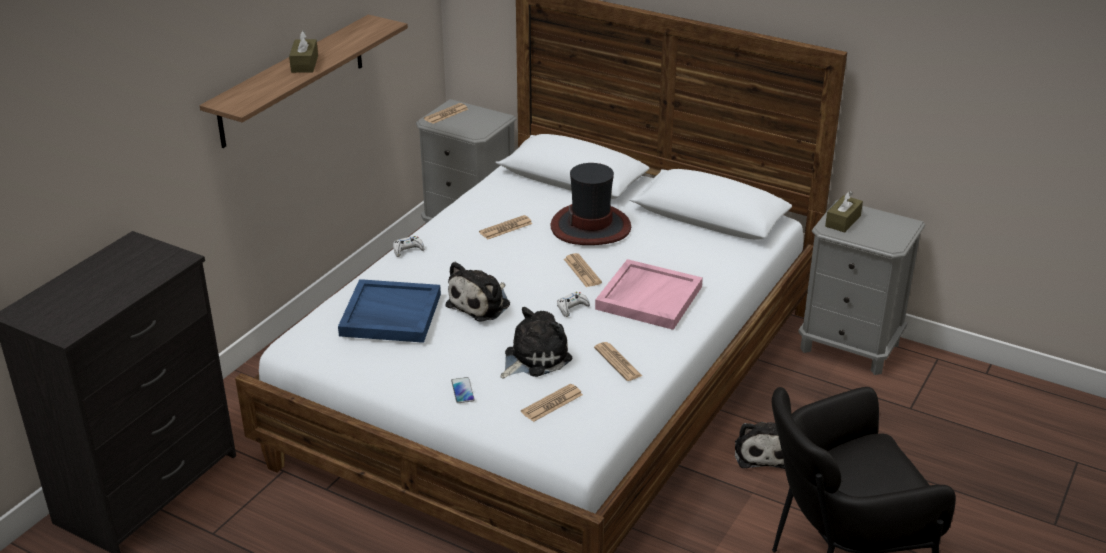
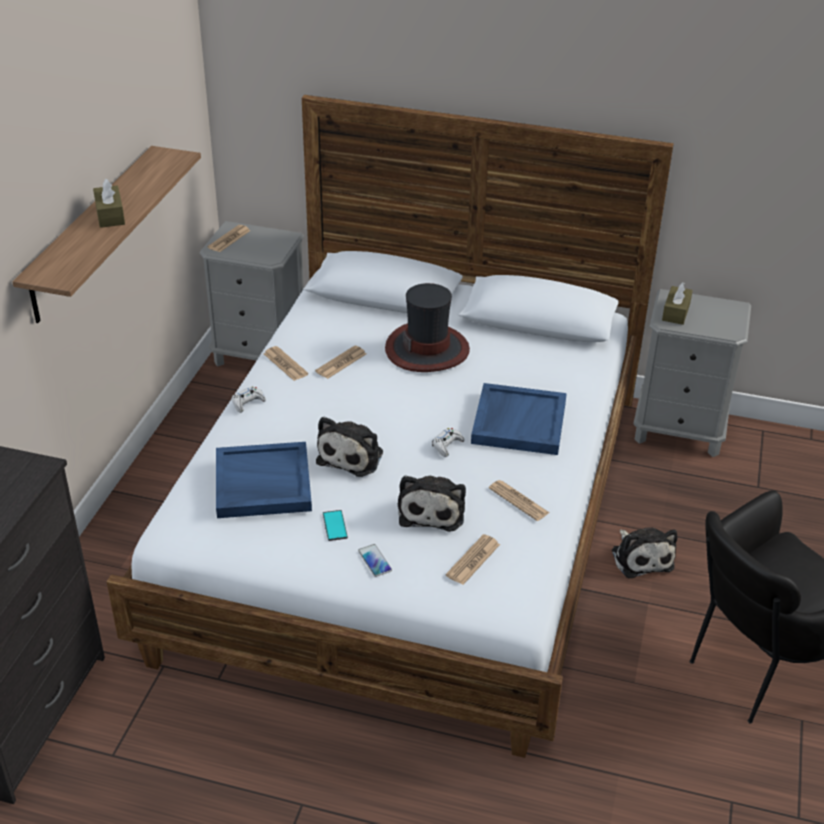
camera: 15 degrees left, 5 degrees up
plush toy [500,307,572,378] -> plush toy turned 150 degrees clockwise [398,475,466,532]
newspaper [564,253,602,287] -> newspaper moved to [264,346,308,381]
pink tray [595,259,703,330] -> blue tray [471,383,567,455]
none -> phone [323,510,348,541]

